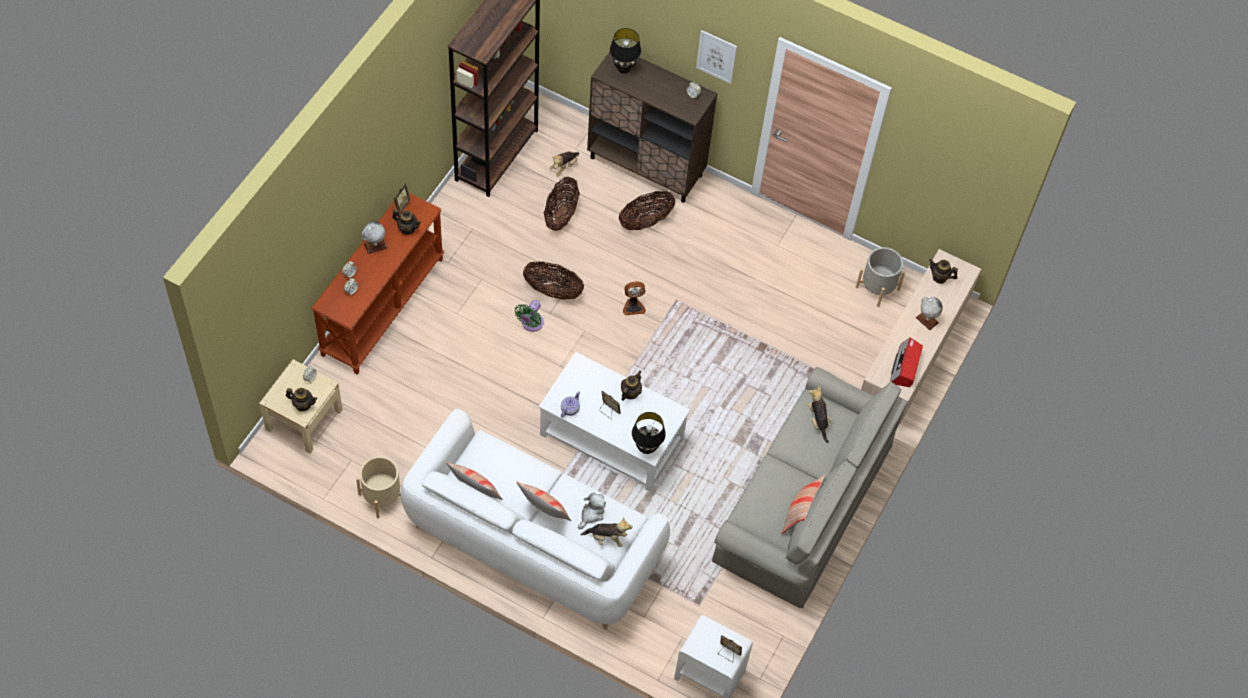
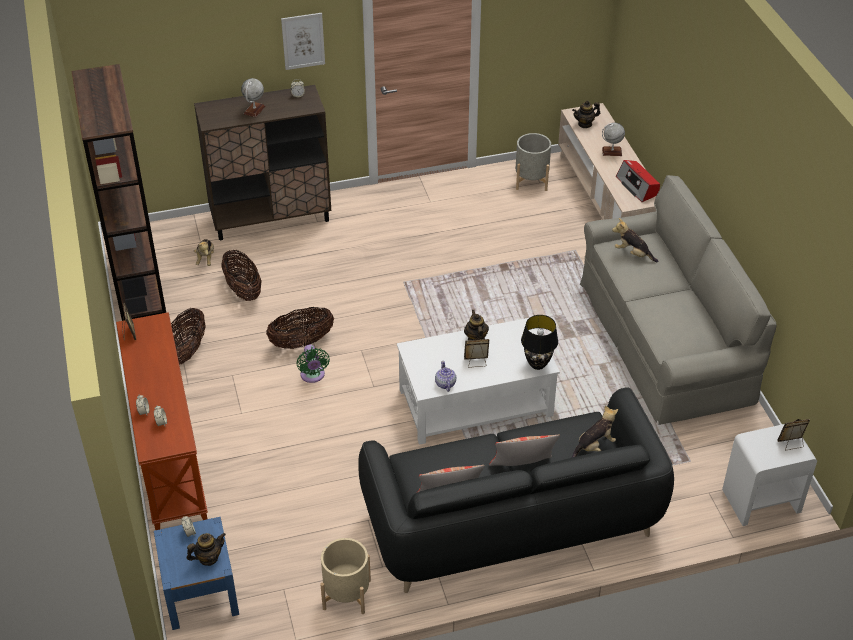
camera: 40 degrees left, 15 degrees down
beige nightstand [259,359,343,454] -> blue nightstand [154,517,239,630]
globe [362,221,387,254] -> globe moved to [241,78,265,117]
teapot [392,209,421,234] -> none
white sofa [401,409,670,629] -> black sofa [358,387,674,593]
plush toy [578,492,606,529] -> none
black table lamp [610,28,641,73] -> none
basket [619,191,675,230] -> basket moved to [171,308,206,365]
fan [623,281,646,315] -> none
pillow [781,474,826,534] -> none

